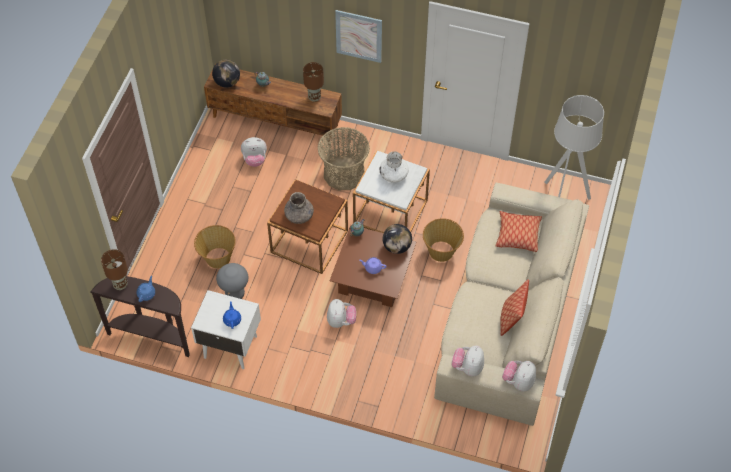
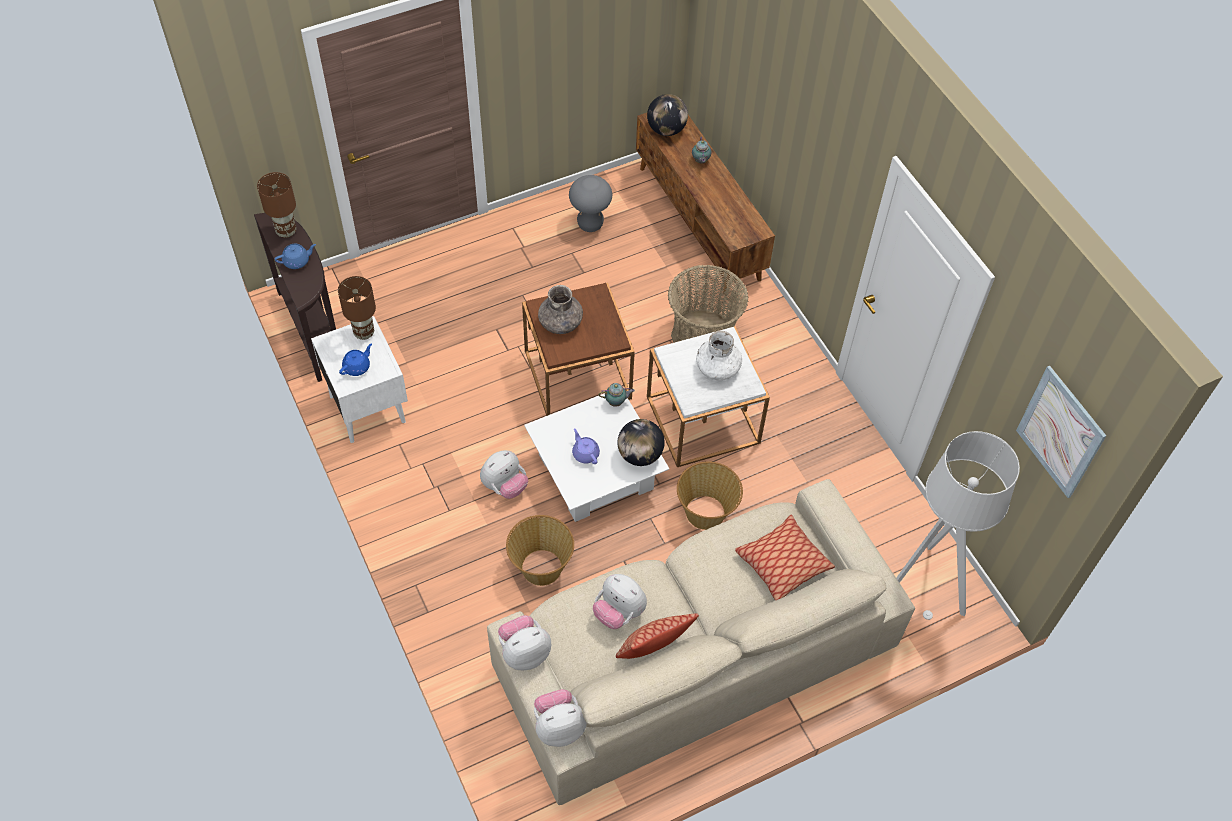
camera: 45 degrees right, 0 degrees up
basket [194,225,236,268] -> basket moved to [506,515,574,586]
grey stool [216,263,248,299] -> grey stool moved to [569,175,612,232]
plush toy [241,137,267,167] -> plush toy moved to [593,574,647,629]
brown table lamp [303,62,324,102] -> brown table lamp moved to [338,276,376,340]
brown coffee table [329,225,416,307] -> white coffee table [524,393,670,522]
picture [335,10,382,63] -> picture moved to [1016,366,1106,498]

